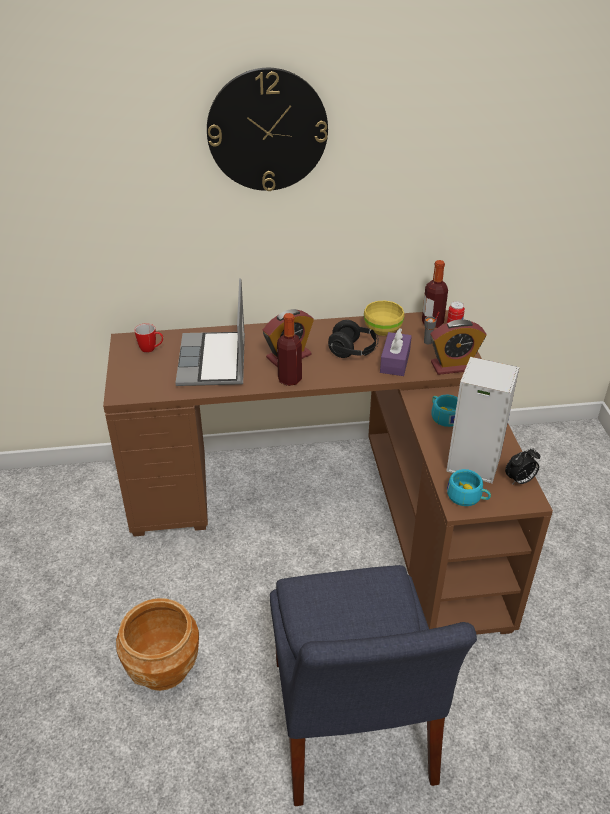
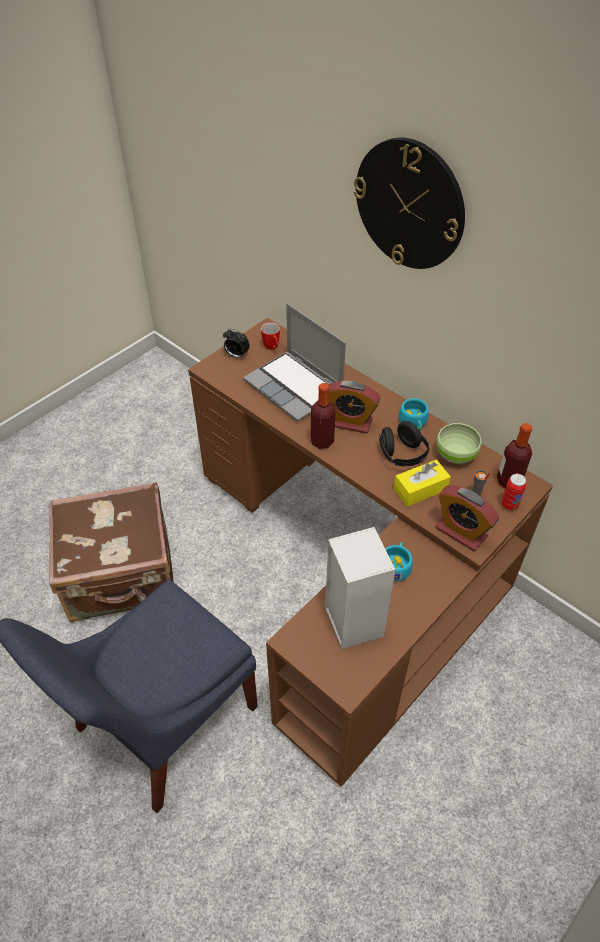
camera: 50 degrees right, 10 degrees up
brown planter [116,598,199,691] -> brown suitcase [49,482,174,622]
laptop [176,278,245,386] -> laptop turned 90 degrees counterclockwise [243,303,346,422]
yellow bowl [364,301,404,336] -> green bowl [436,423,482,464]
purple tissue box [380,328,412,376] -> yellow tissue box [394,460,451,507]
turquoise cup [447,469,491,506] -> turquoise cup moved to [399,398,429,431]
alarm clock [505,448,540,485] -> alarm clock moved to [223,328,250,358]

